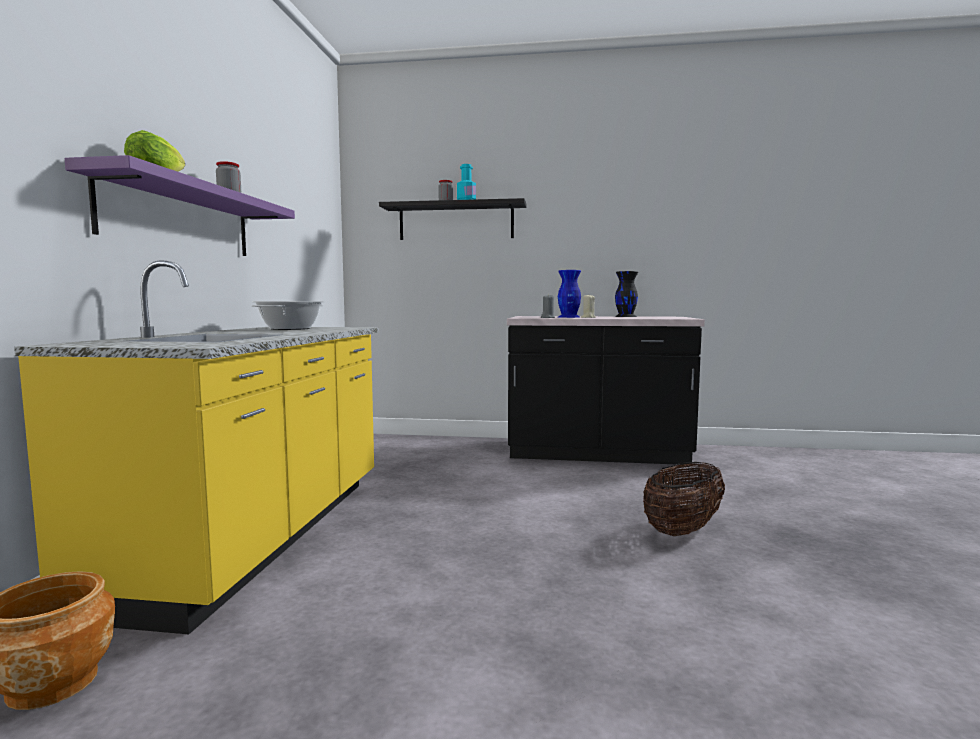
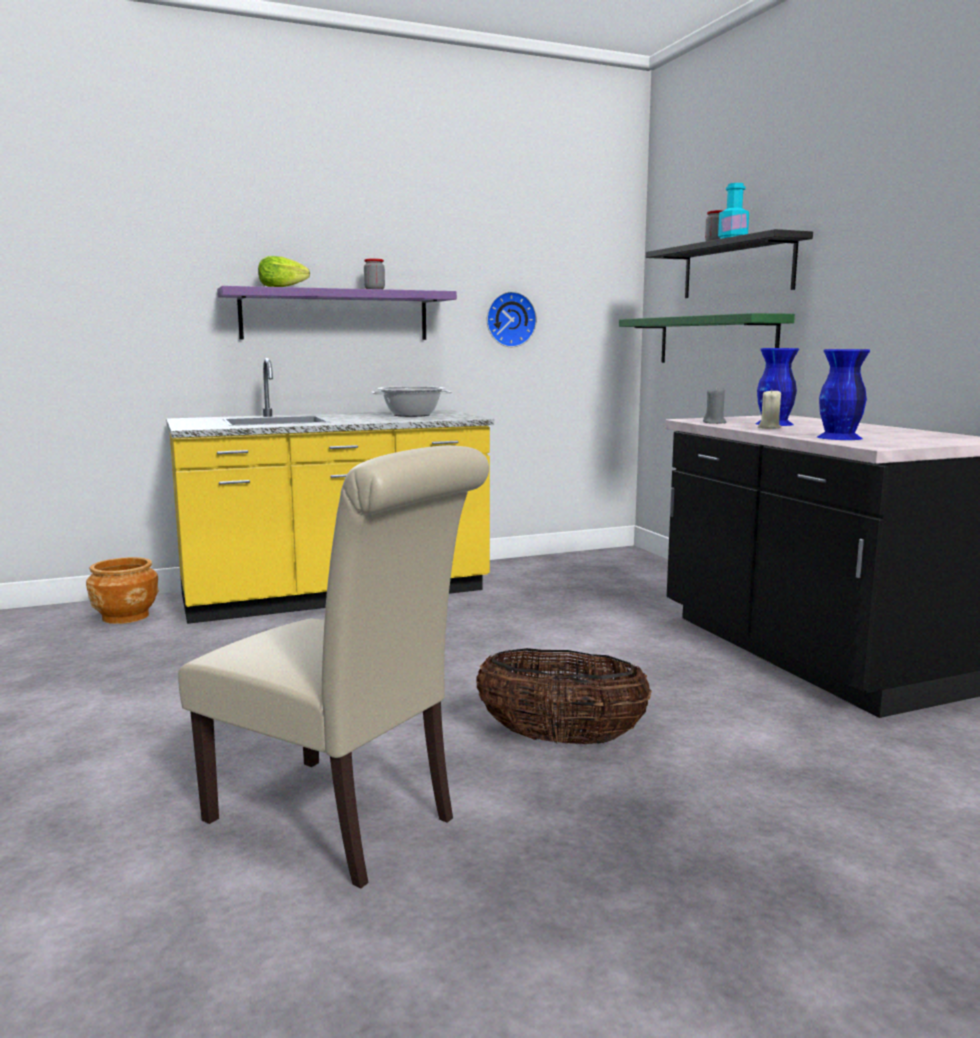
camera: 60 degrees right, 5 degrees up
black vase [615,271,638,317] -> none
none -> beige chair [178,445,489,889]
none -> wall clock [487,291,537,347]
none -> green shelf [619,313,795,363]
none -> blue vase [817,349,870,440]

